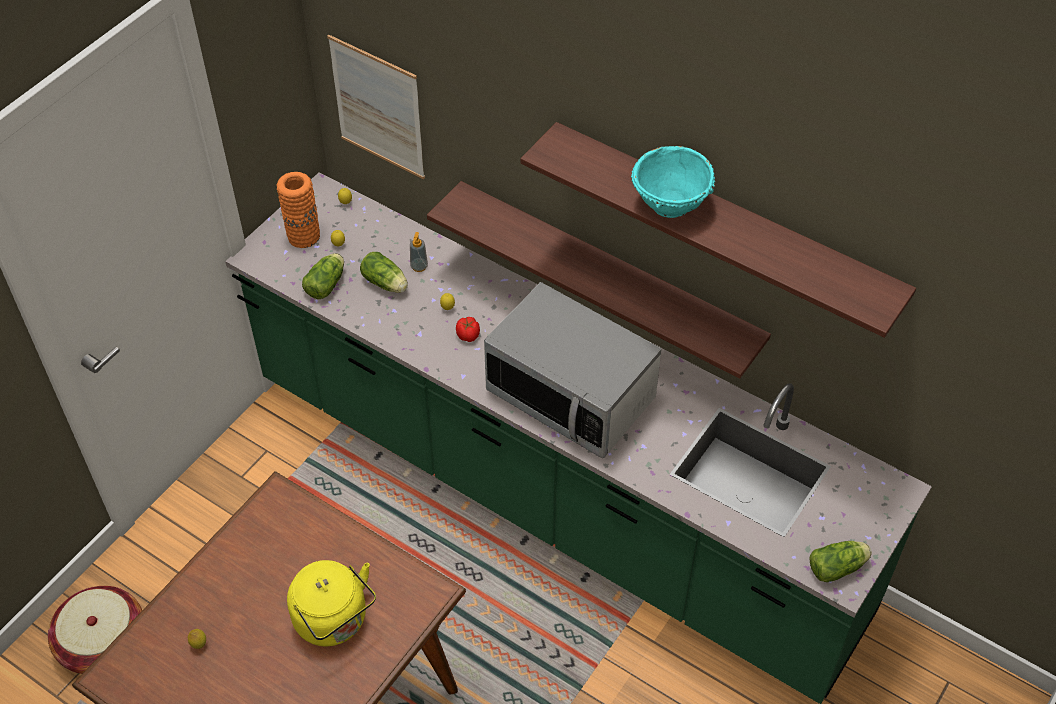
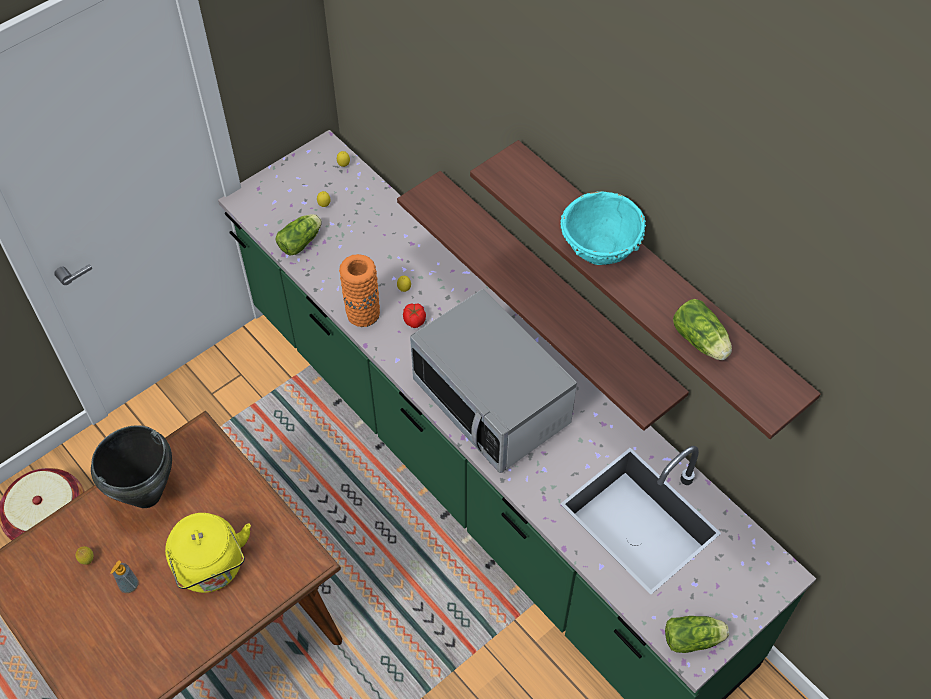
camera: 15 degrees right, 5 degrees up
orange vase [276,172,320,248] -> orange vase moved to [339,254,380,327]
picture [327,35,425,179] -> none
lettuce [360,252,408,293] -> lettuce moved to [673,299,732,360]
soap dispenser [410,232,428,272] -> soap dispenser moved to [111,560,138,593]
none -> black cooking pot [91,425,172,508]

